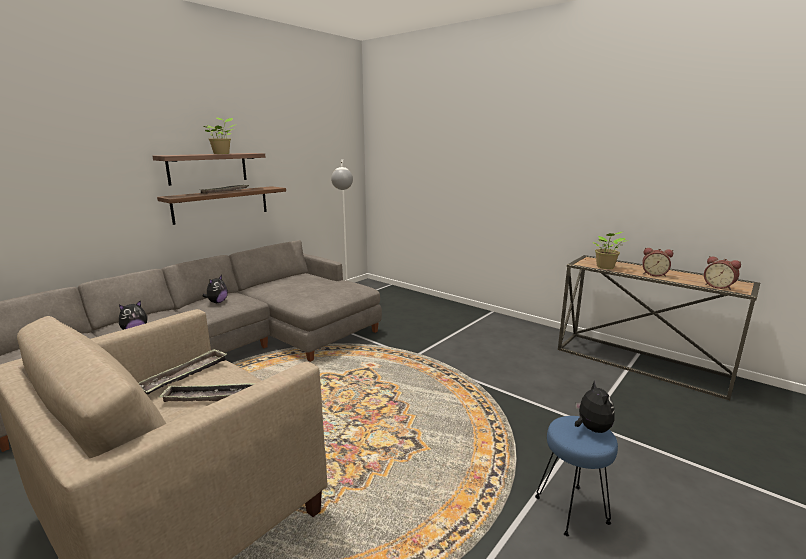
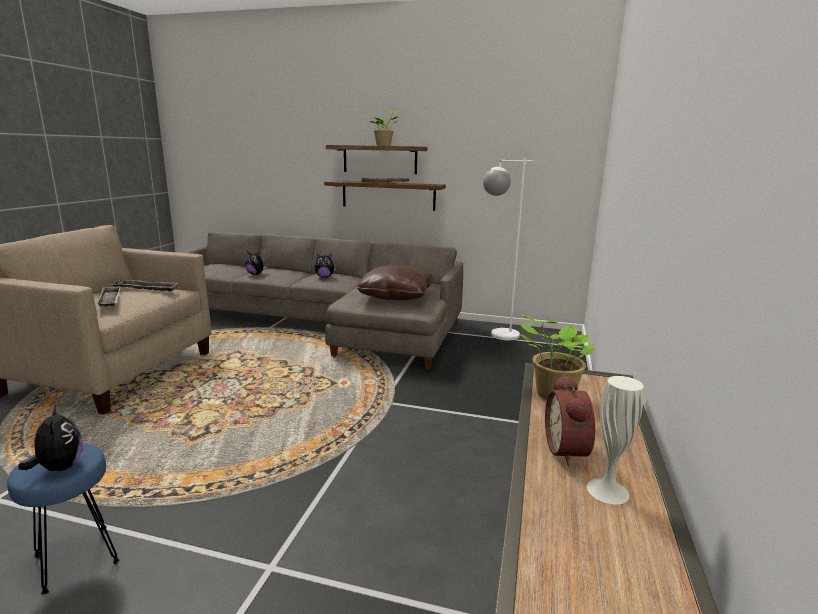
camera: 65 degrees right, 0 degrees up
plush toy [575,380,614,433] -> plush toy turned 90 degrees counterclockwise [18,405,83,471]
alarm clock [704,256,741,290] -> none
none -> brown pillow [356,265,434,300]
none -> white vase [587,376,644,504]

